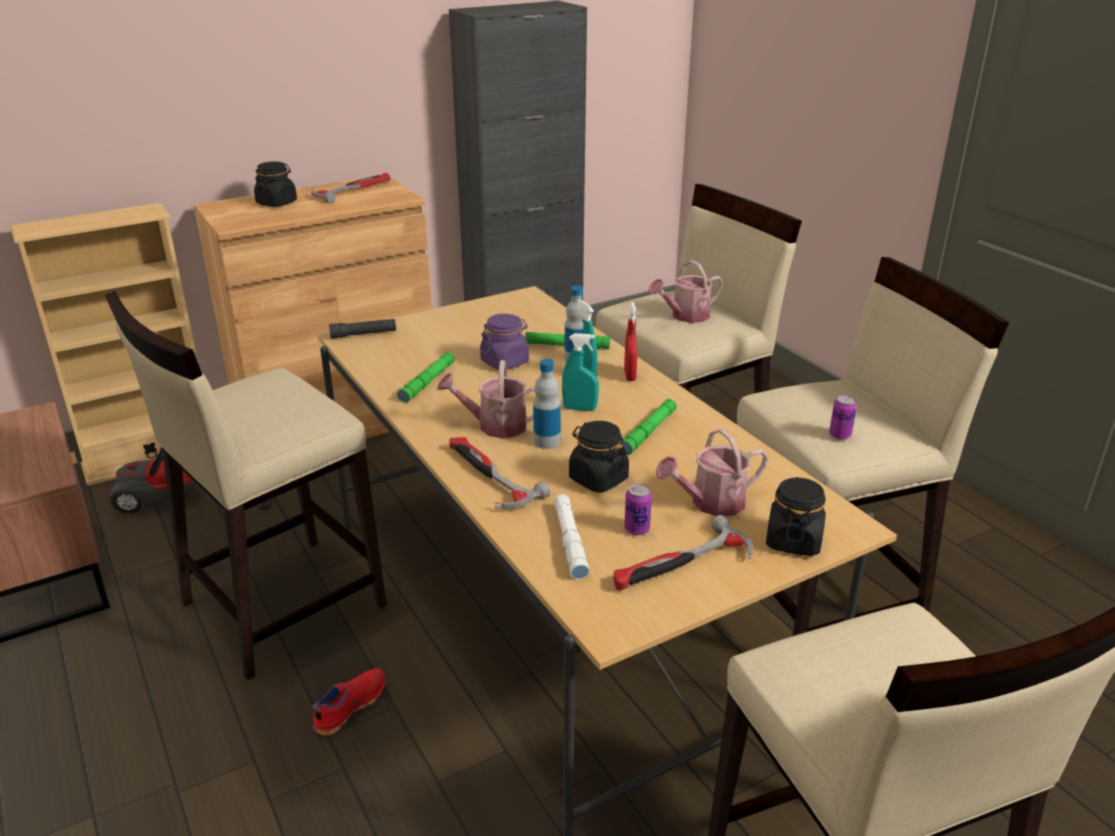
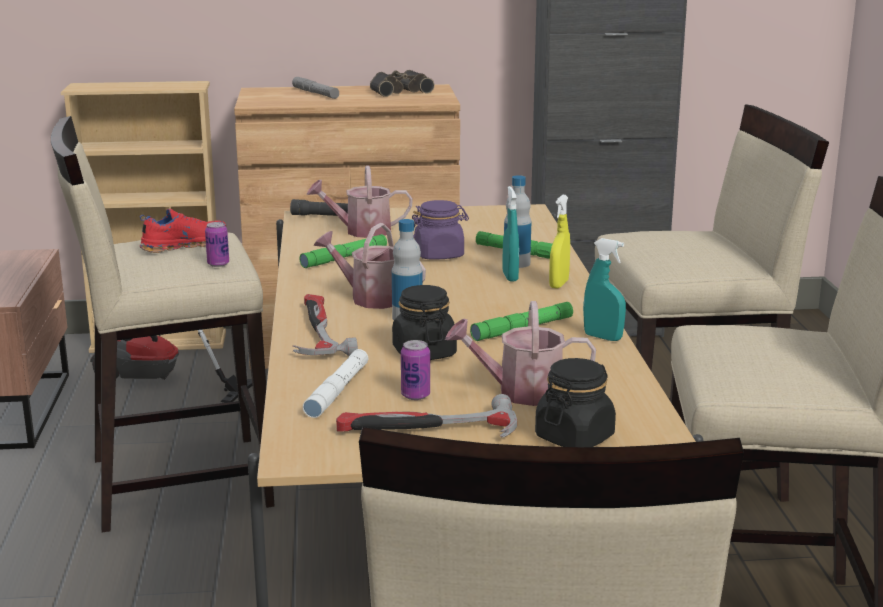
camera: 25 degrees right, 10 degrees down
black jar [254,161,297,207] -> grey flashlight [292,77,339,99]
hammer [311,173,390,203] -> binoculars [370,70,435,97]
red shoe [312,668,385,735] -> red shoe moved to [140,208,226,253]
turquoise spray bottle [562,333,599,411] -> turquoise spray bottle moved to [583,238,626,341]
red spray bottle [624,302,637,381] -> yellow spray bottle [549,195,570,289]
watering can [649,260,723,323] -> watering can moved to [306,165,413,238]
can [829,395,857,440] -> can moved to [205,222,229,267]

